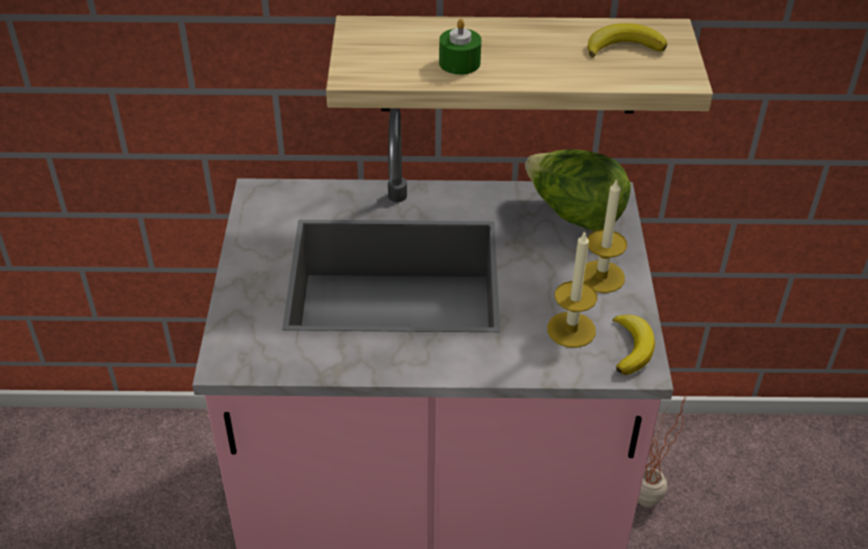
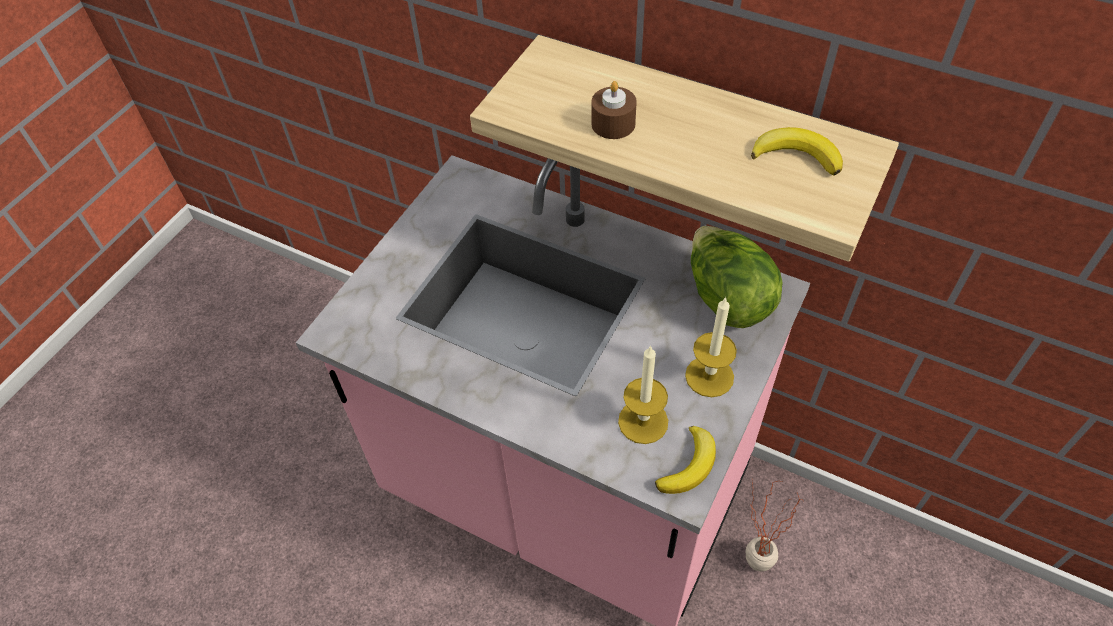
camera: 30 degrees right, 10 degrees up
green candle [439,19,481,75] -> brown candle [591,81,637,139]

